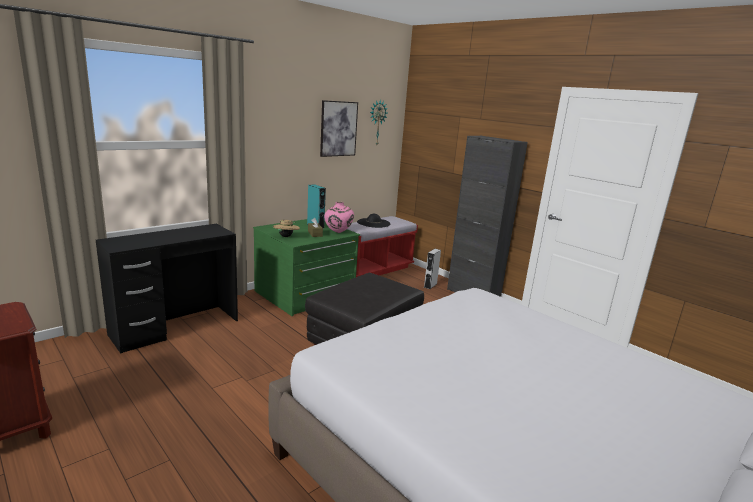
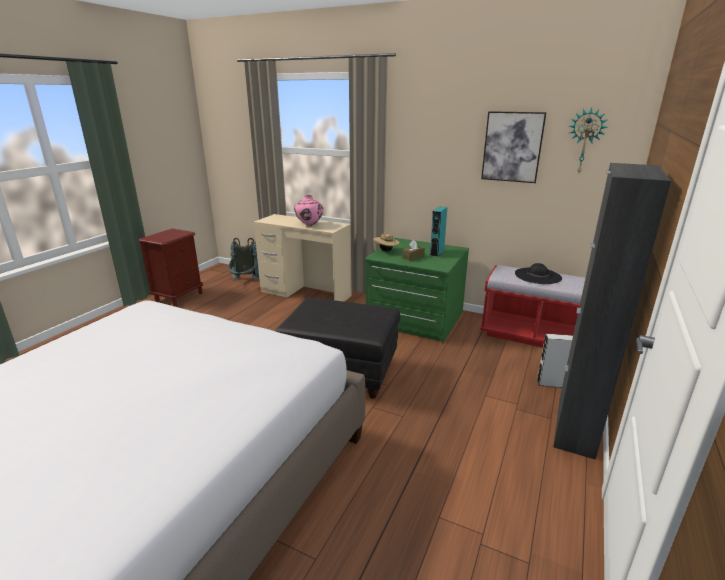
camera: 70 degrees right, 5 degrees up
black desk [96,224,238,353] -> beige desk [254,214,352,302]
pink vase [324,202,354,233] -> pink vase moved to [294,195,323,226]
none -> grey backpack [228,238,259,279]

